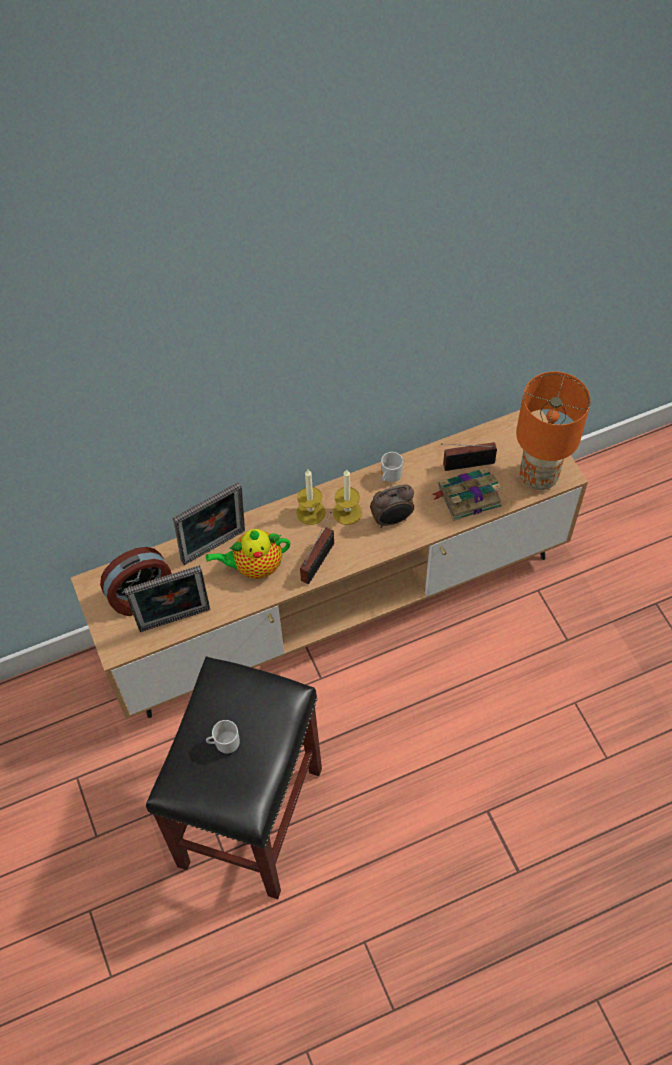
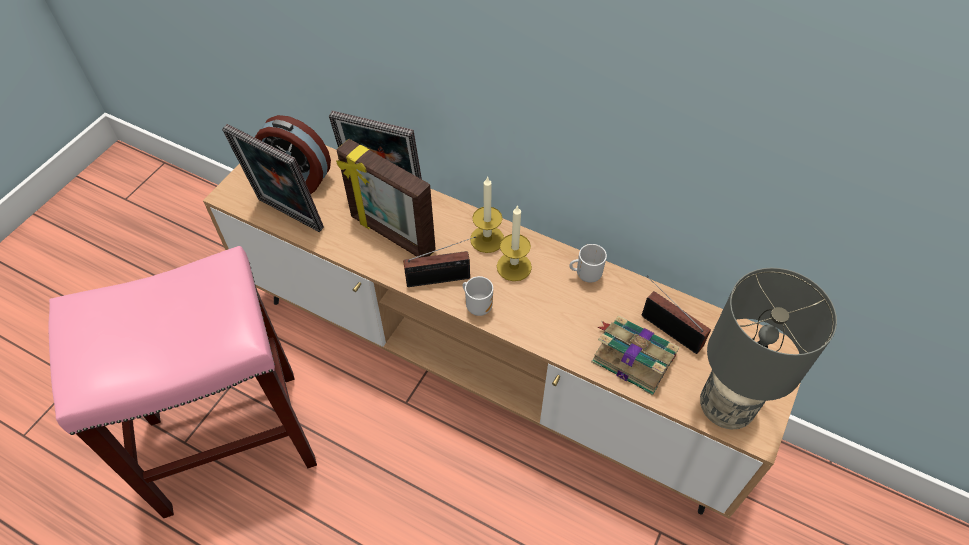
camera: 50 degrees right, 5 degrees down
black stool [146,656,322,899] -> pink stool [49,246,317,518]
teapot [206,529,290,579] -> picture frame [336,139,436,258]
mug [206,720,240,754] -> mug moved to [462,276,493,316]
alarm clock [370,484,414,528] -> none
orange table lamp [516,371,591,490] -> grey table lamp [700,268,837,429]

